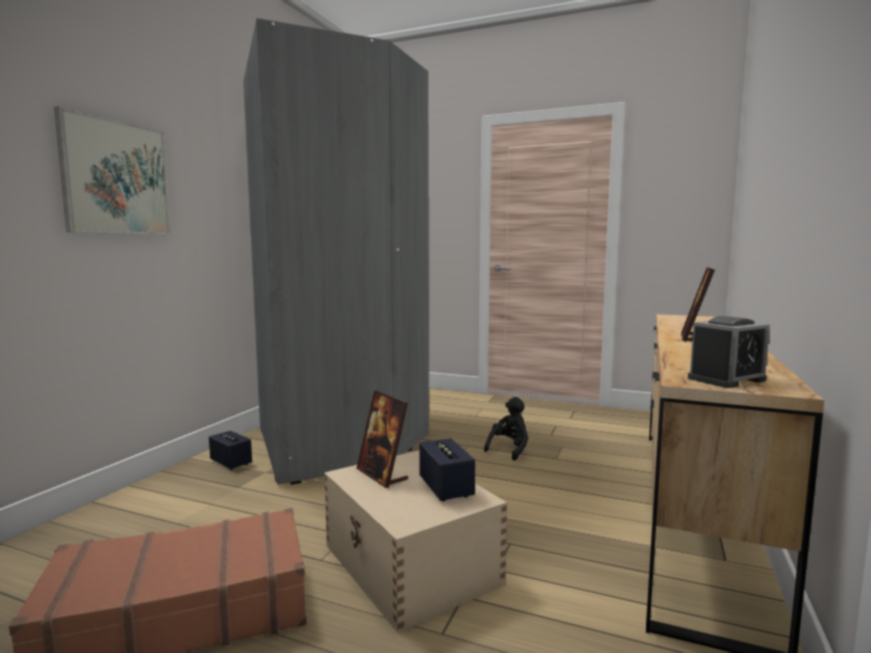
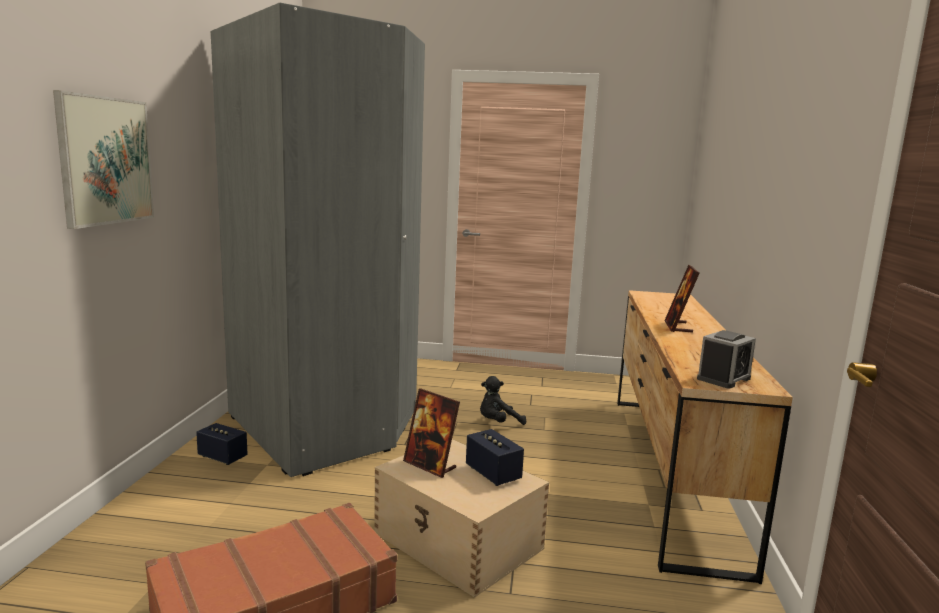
camera: 15 degrees left, 5 degrees up
black plush toy [484,397,528,461] -> black plush toy turned 135 degrees counterclockwise [480,376,526,425]

